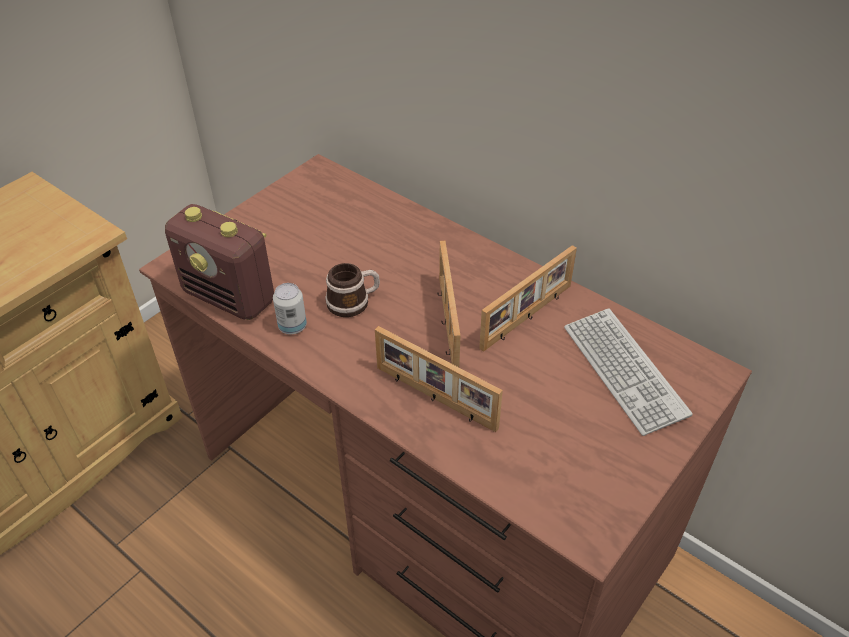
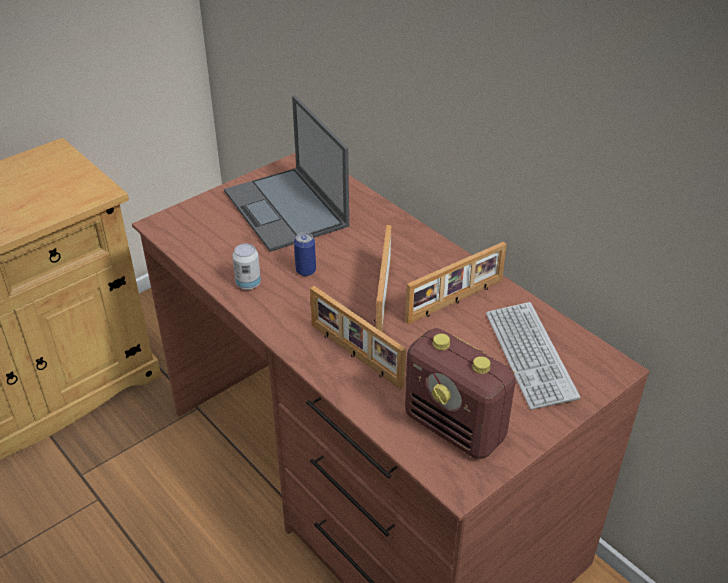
camera: 10 degrees right, 5 degrees down
radio [165,204,274,320] -> radio moved to [405,328,516,459]
mug [325,263,380,317] -> can [294,232,316,276]
none -> laptop [224,95,349,252]

